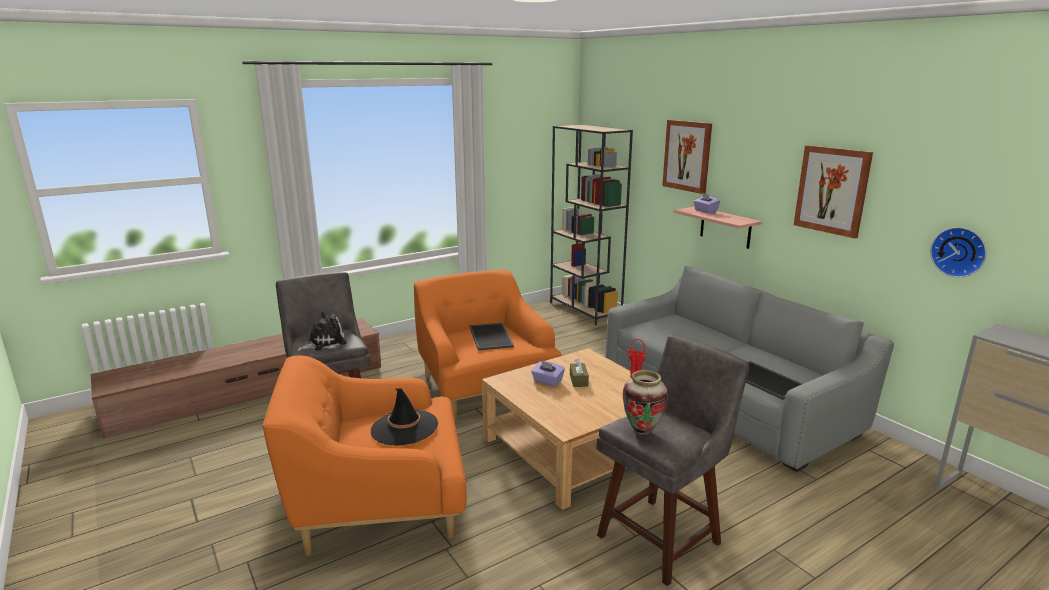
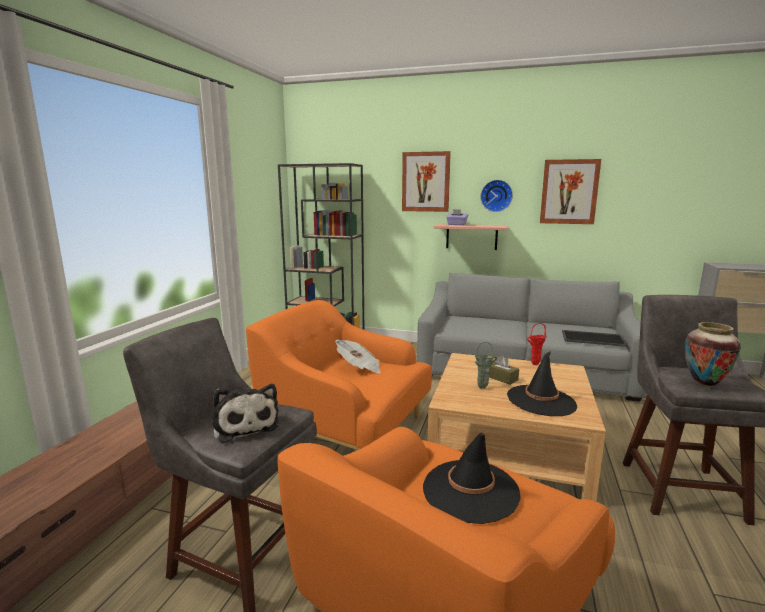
camera: 40 degrees left, 5 degrees down
plush toy [297,312,347,351] -> plush toy turned 135 degrees clockwise [212,384,279,443]
tray [469,323,514,350] -> newspaper [335,340,380,373]
purple tissue box [531,361,565,387] -> green vase [475,342,497,389]
wall clock [930,227,987,277] -> wall clock moved to [480,180,513,212]
none -> black hat [507,351,577,416]

